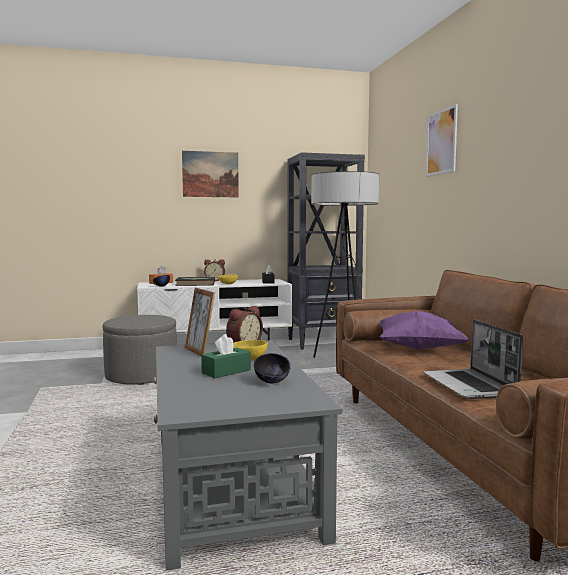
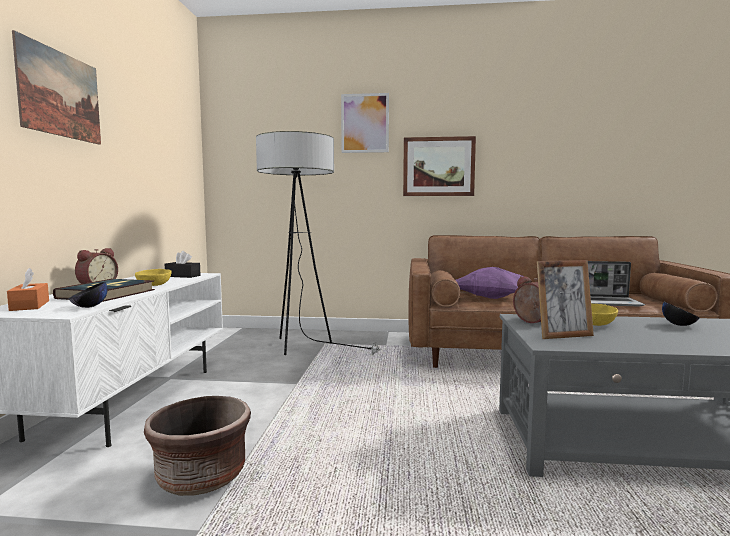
camera: 70 degrees left, 0 degrees up
grey ottoman [102,315,177,385] -> brown planter [144,396,251,496]
green tissue box [201,334,251,378] -> none
black bookcase [287,152,365,350] -> none
none -> picture [403,136,476,196]

